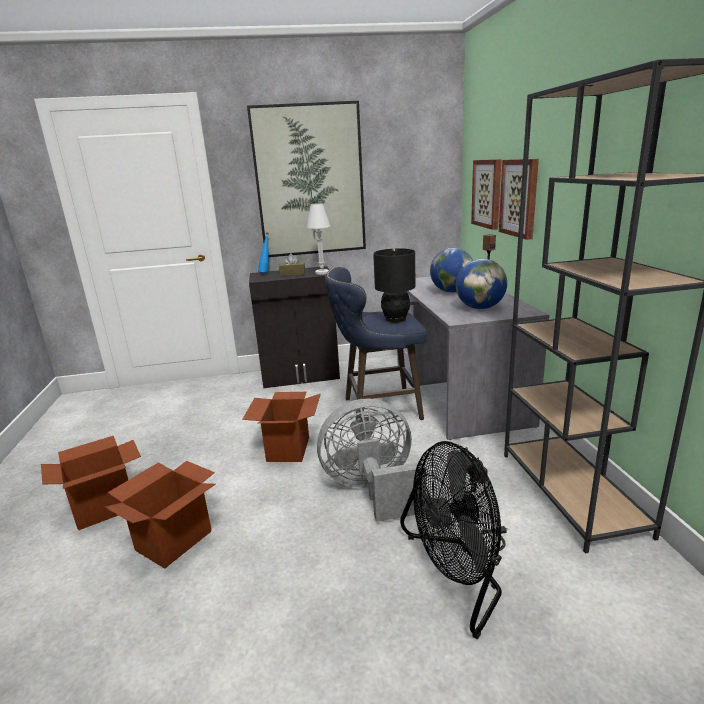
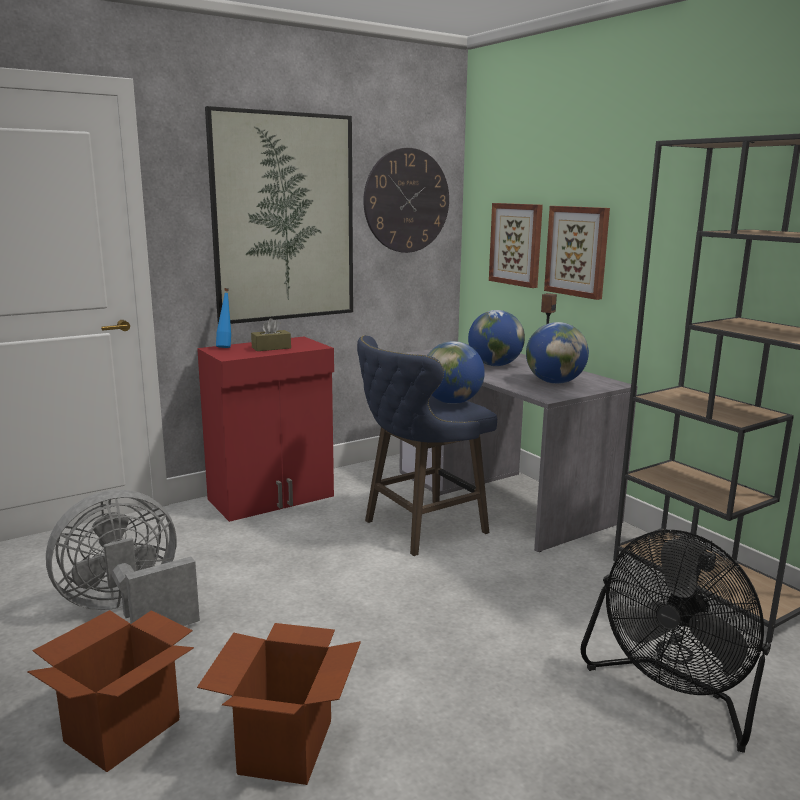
camera: 25 degrees left, 5 degrees down
cardboard box [242,392,321,462] -> none
black cabinet [249,266,340,388] -> red cabinet [197,337,334,522]
white table lamp [307,203,331,275] -> none
grey fan [317,398,426,522] -> grey fan moved to [46,489,200,626]
black table lamp [373,248,416,323] -> globe [427,341,485,404]
none -> wall clock [363,148,449,253]

